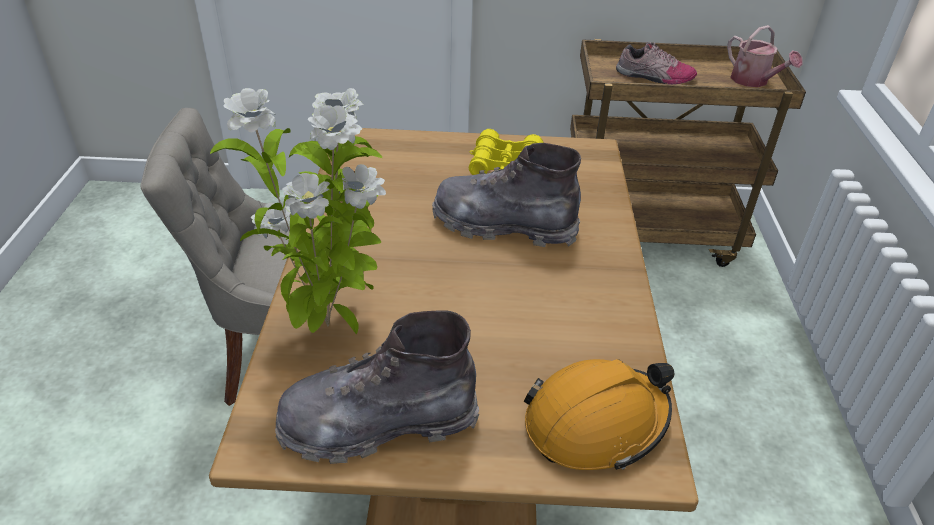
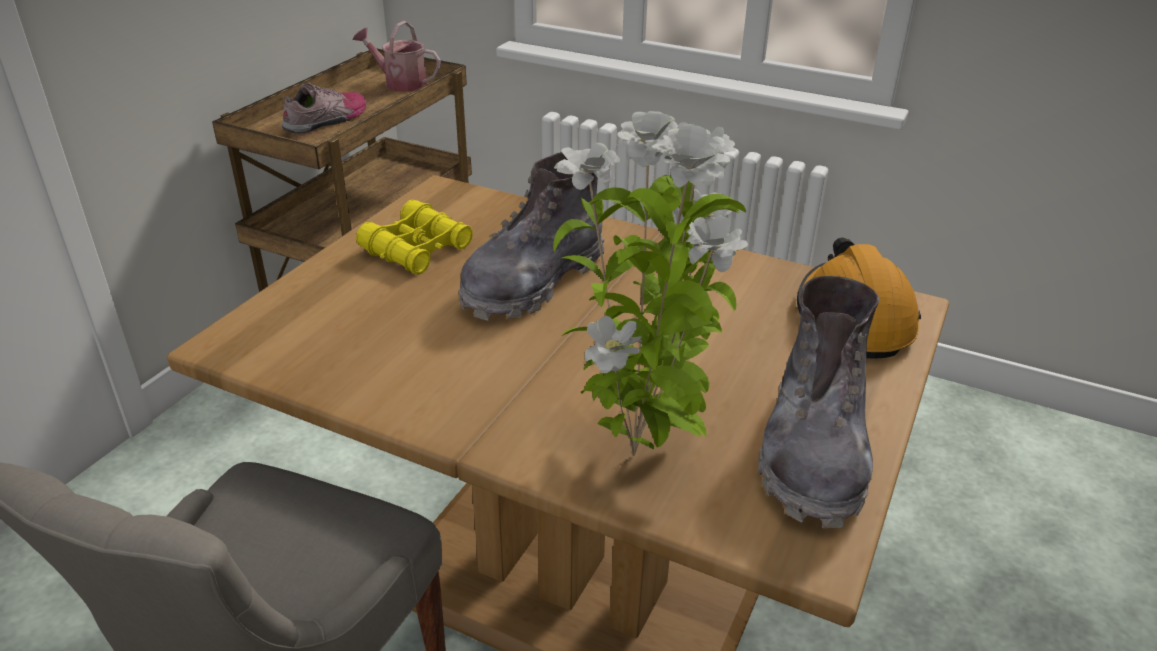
camera: 65 degrees left, 5 degrees down
watering can [727,25,803,87] -> watering can turned 150 degrees counterclockwise [353,21,441,92]

